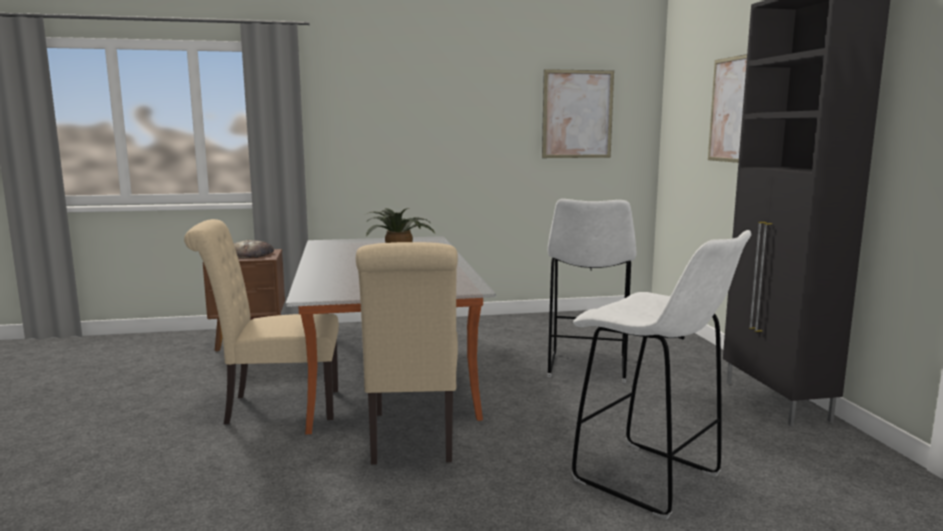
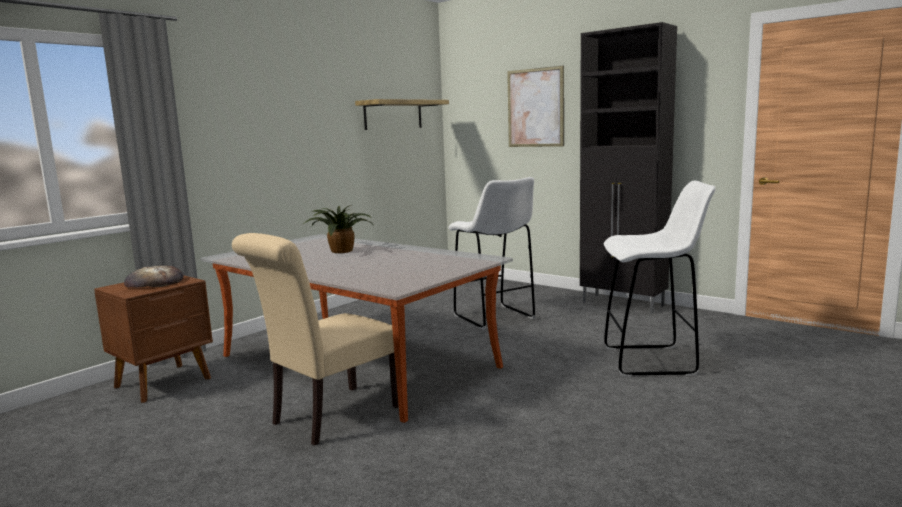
camera: 40 degrees left, 0 degrees up
beige chair [356,242,458,465] -> none
picture [542,69,614,158] -> shelf [355,99,449,130]

